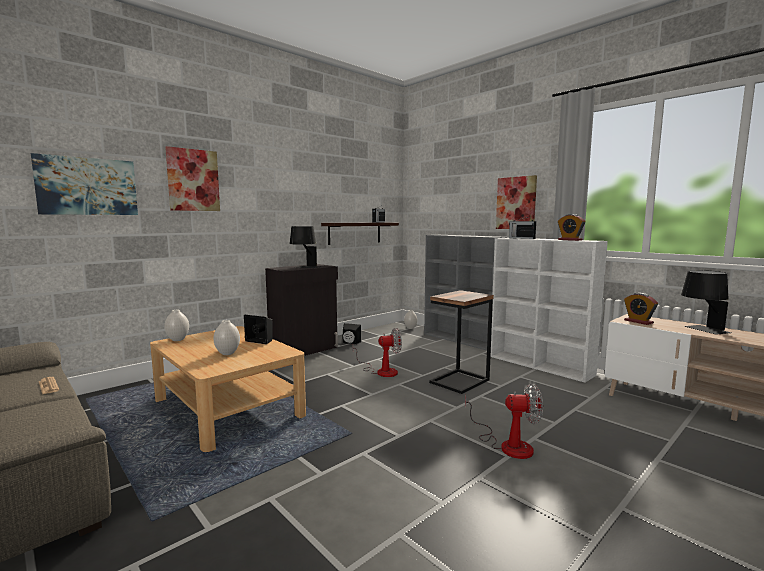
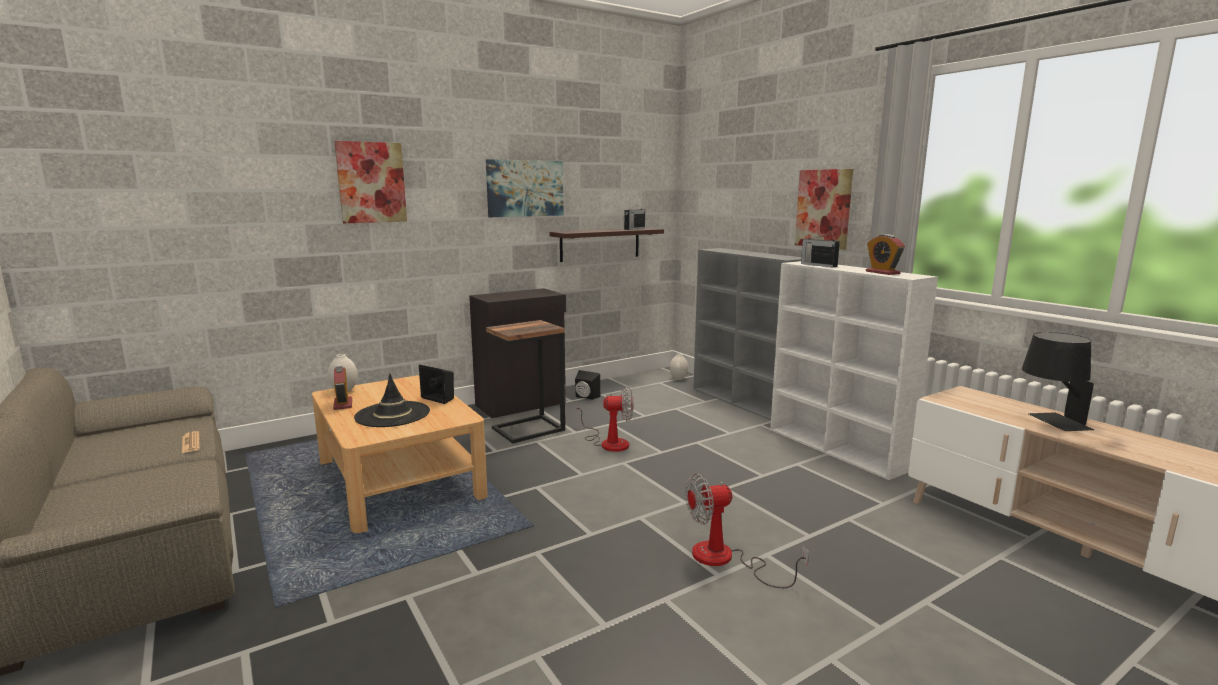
camera: 10 degrees right, 5 degrees up
picture [31,153,138,215] -> picture moved to [486,159,564,217]
white vase [213,320,240,355] -> black hat [354,374,430,427]
black table lamp [290,226,318,268] -> none
side table [429,290,494,394] -> side table moved to [486,320,565,444]
fan [465,384,543,459] -> fan turned 150 degrees clockwise [685,473,809,588]
alarm clock [624,293,658,325] -> alarm clock moved to [333,366,352,410]

